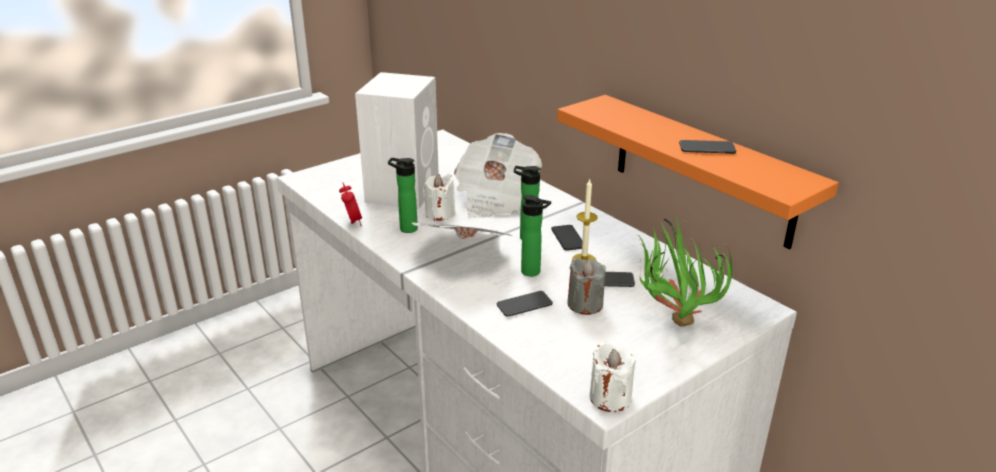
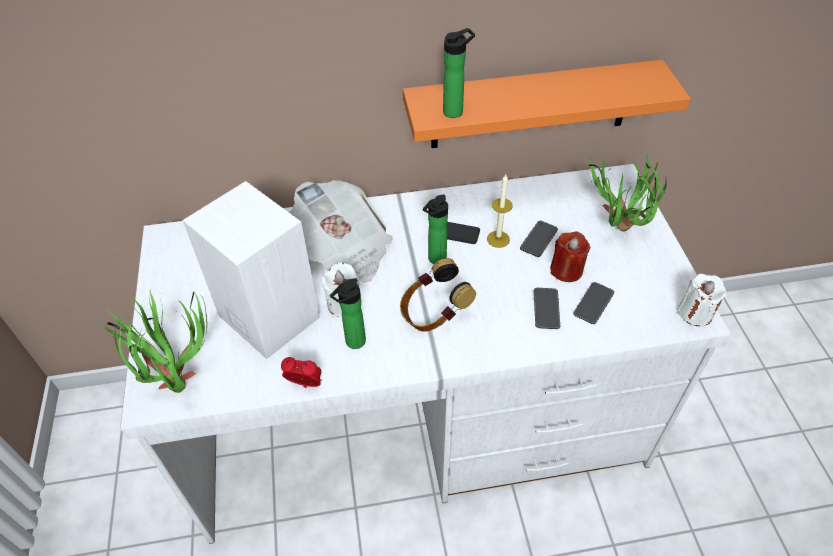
camera: 60 degrees left, 20 degrees up
newspaper [412,223,513,239] -> headphones [400,258,476,332]
bottle [521,195,551,277] -> bottle moved to [443,28,475,118]
grey candle [567,258,606,315] -> red candle [550,231,590,282]
phone [679,140,736,154] -> phone moved to [573,282,614,324]
none -> potted plant [98,289,207,393]

